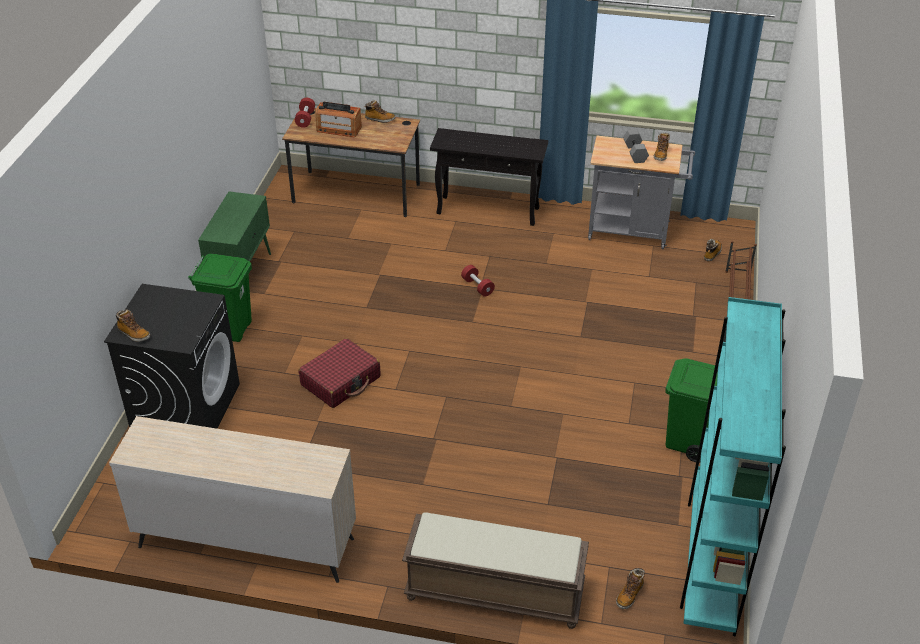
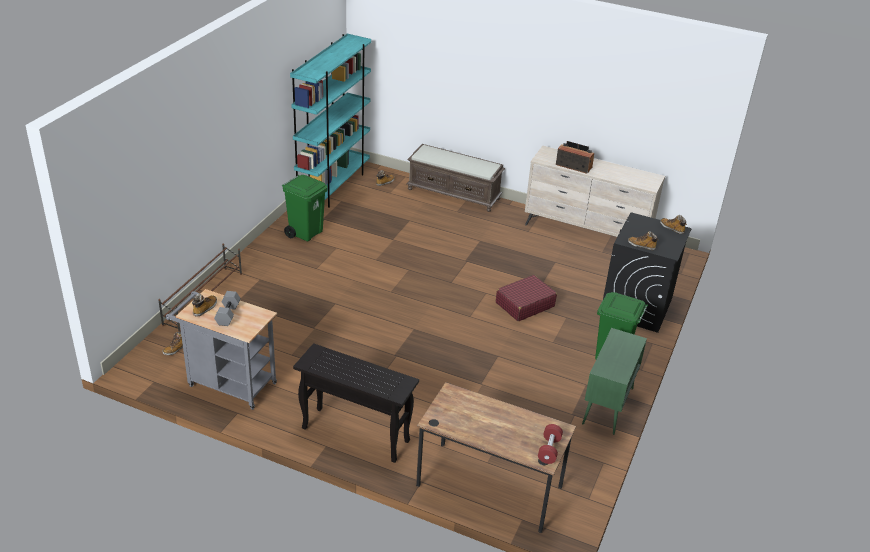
camera: 170 degrees left, 5 degrees down
radio [315,102,362,137] -> radio moved to [556,141,594,174]
boot [364,100,395,123] -> boot moved to [628,231,658,250]
red dumbbell [461,265,495,297] -> none

